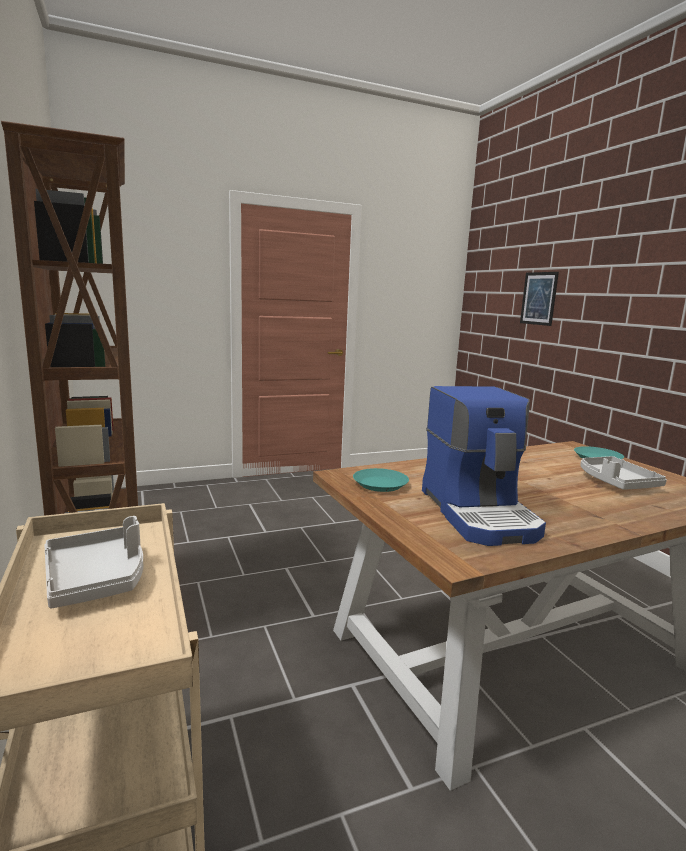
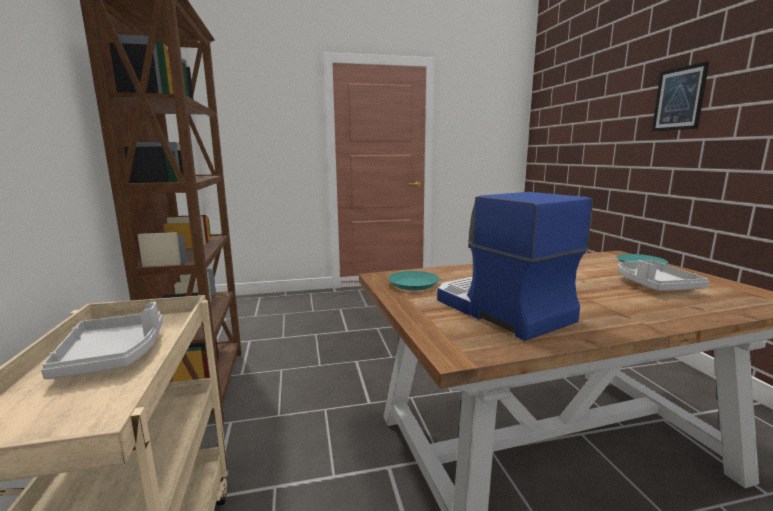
camera: 10 degrees right, 0 degrees up
coffee machine [422,386,546,546] -> coffee machine turned 150 degrees clockwise [437,192,593,341]
picture [520,272,559,326] -> picture moved to [652,61,709,132]

